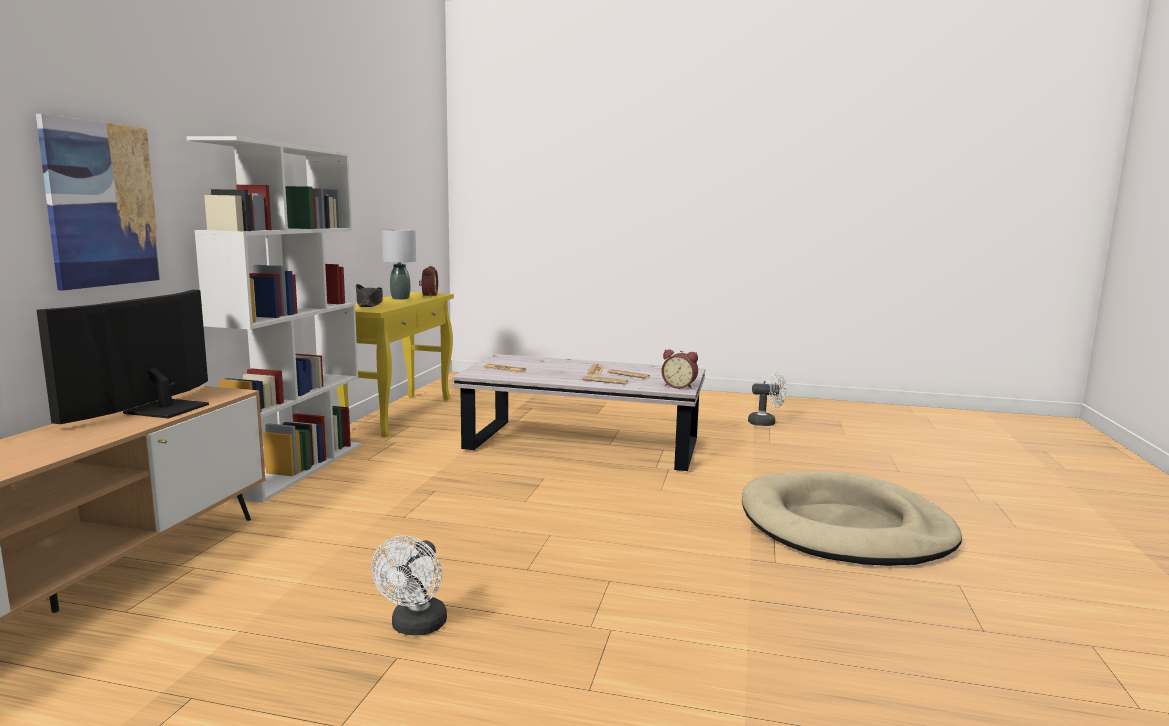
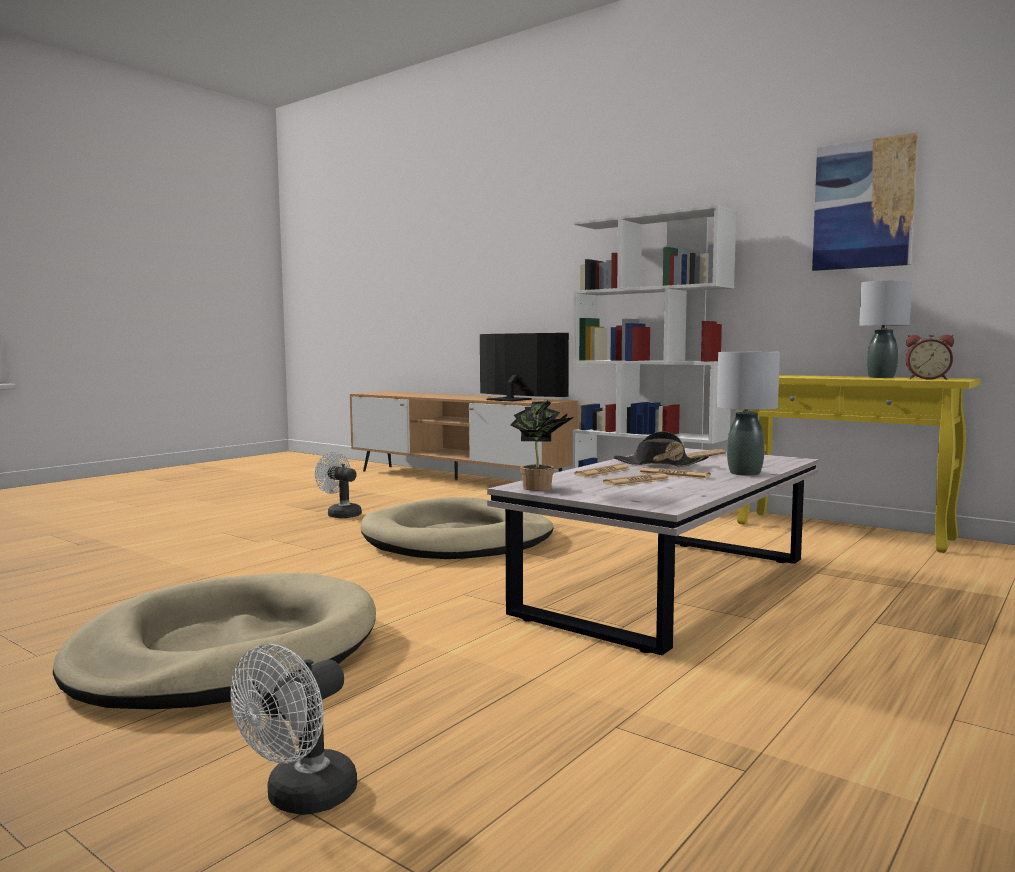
camera: 115 degrees right, 5 degrees down
picture [36,114,161,290] -> picture moved to [812,132,918,271]
black hat [356,284,383,307] -> black hat moved to [613,431,709,467]
alarm clock [661,349,698,389] -> potted plant [510,401,574,491]
white fan [748,372,787,426] -> white fan moved to [230,644,357,815]
none -> beige dog bed [361,497,553,559]
none -> grey table lamp [717,352,780,476]

